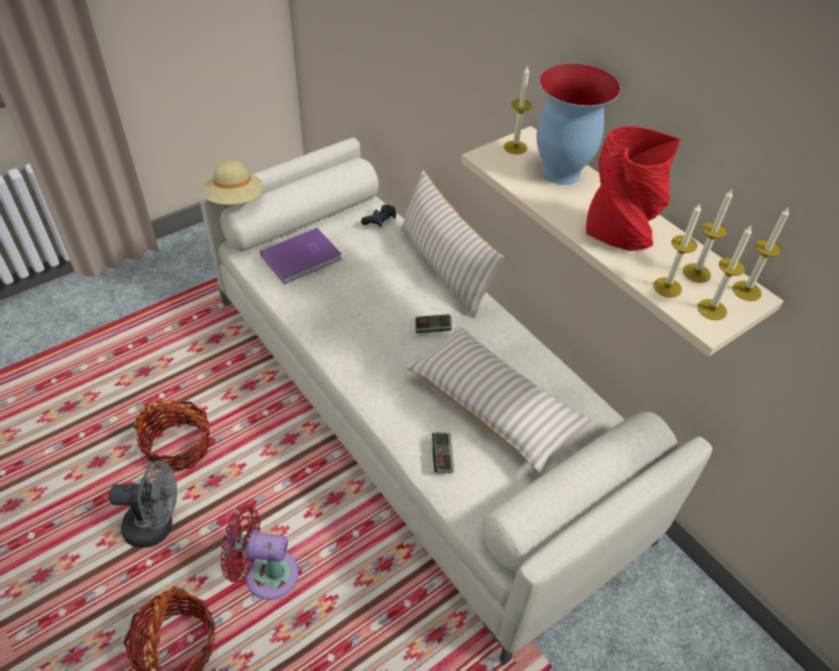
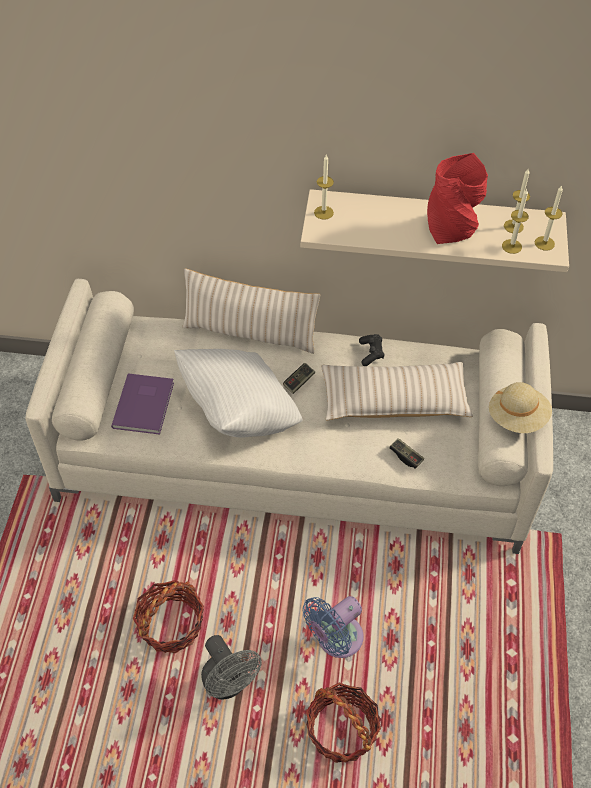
camera: 45 degrees left, 5 degrees up
grey fan [109,461,177,548] -> grey fan turned 105 degrees clockwise [201,635,262,700]
beige hat [203,160,263,205] -> beige hat moved to [489,382,552,433]
red fan [221,505,299,600] -> blue fan [302,596,364,658]
black game controller [361,205,396,228] -> black game controller moved to [359,334,384,366]
vase [537,63,621,185] -> none
candle [733,207,789,301] -> none
none -> white pillow [174,349,303,438]

